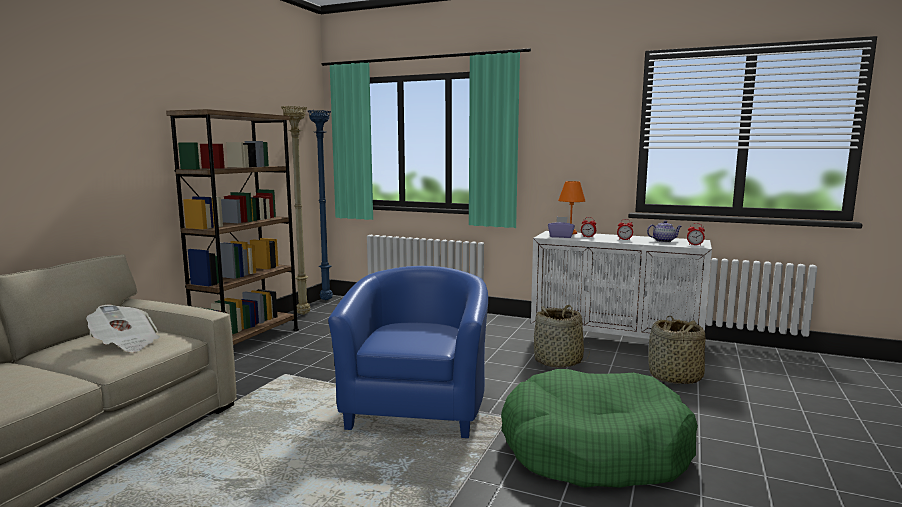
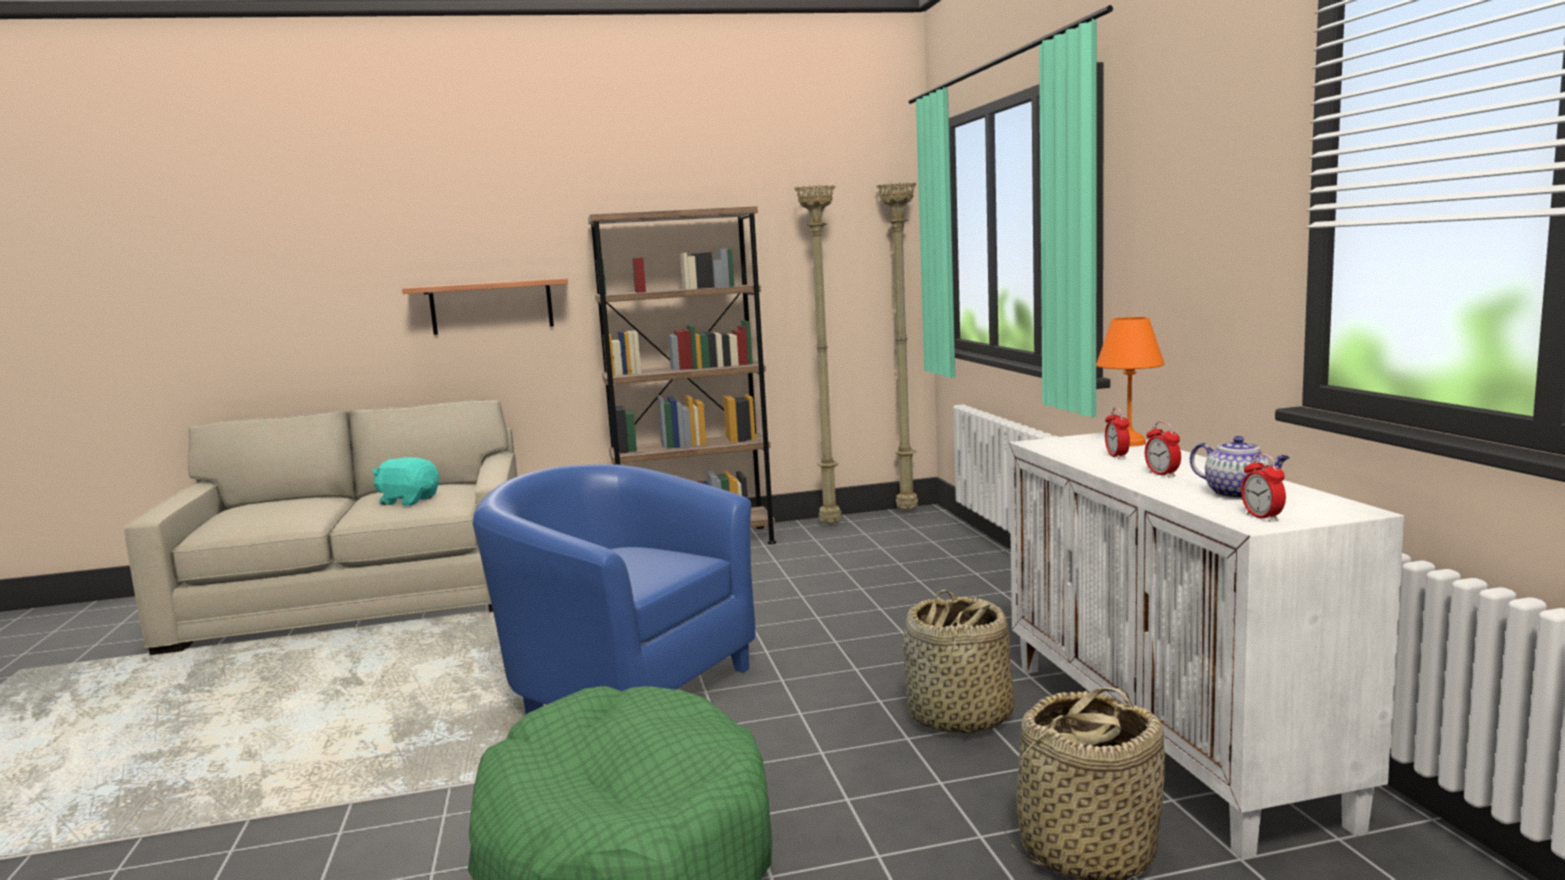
camera: 55 degrees right, 0 degrees up
newspaper [86,305,160,352] -> turquoise plush toy [372,457,439,506]
blue floor lamp [307,110,333,301] -> beige floor lamp [876,183,918,511]
blue armchair [328,266,488,438] -> blue armchair turned 120 degrees counterclockwise [473,464,755,714]
purple tissue box [548,217,575,238] -> none
none -> shelf [402,278,568,335]

